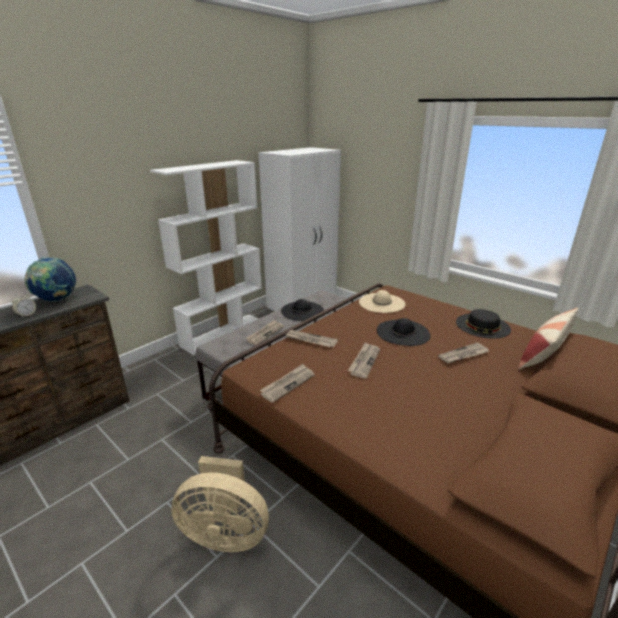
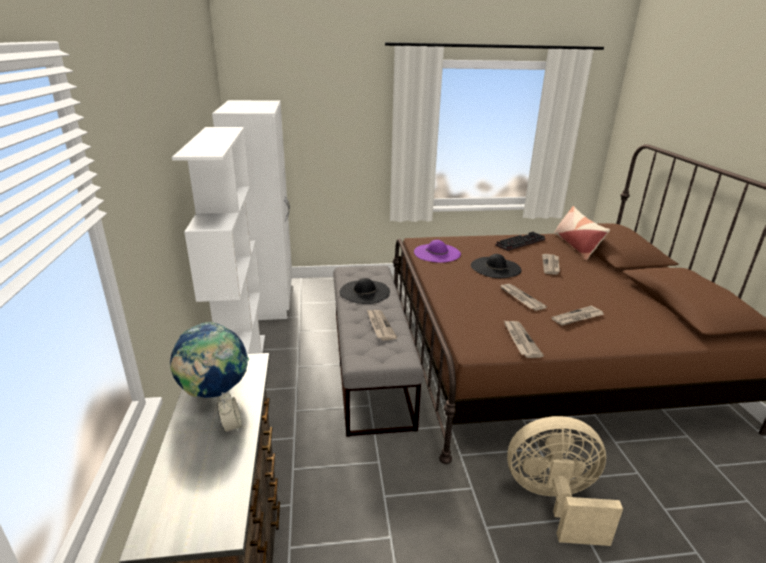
camera: 50 degrees left, 0 degrees up
beige fan [171,456,269,552] -> beige fan turned 135 degrees counterclockwise [507,416,623,546]
newspaper [285,330,338,347] -> newspaper moved to [551,306,604,325]
beige hat [359,290,406,313] -> purple hat [414,240,461,263]
black hat [456,309,511,339] -> keyboard [495,232,545,251]

